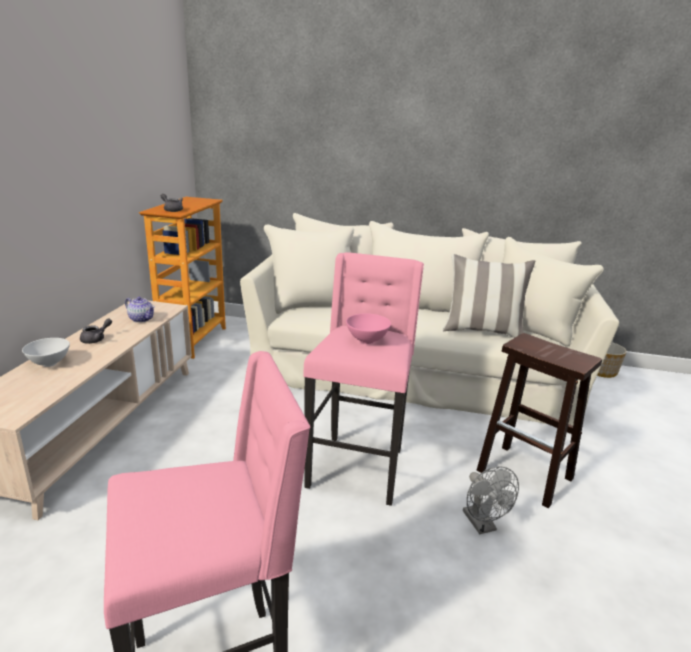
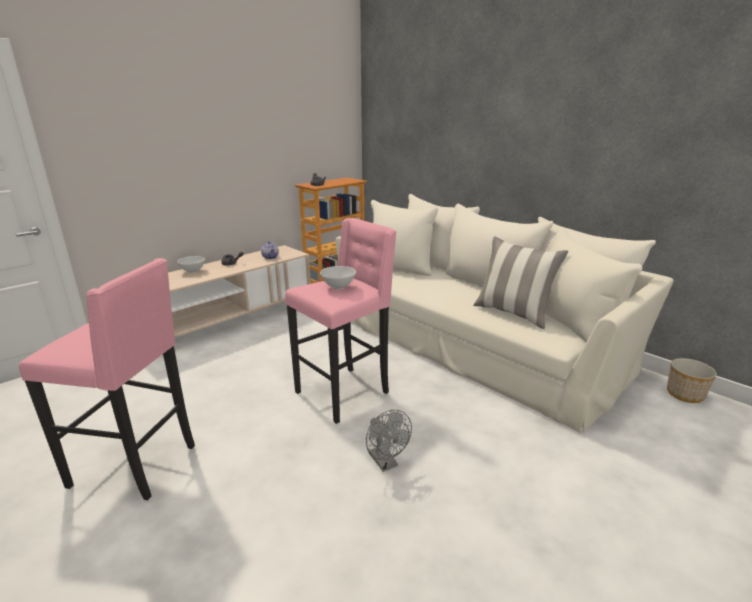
camera: 35 degrees right, 0 degrees up
pink bowl [346,313,391,344] -> white bowl [320,266,356,290]
grey fan [463,466,519,534] -> grey fan turned 45 degrees counterclockwise [366,410,412,472]
brown stool [477,333,602,508] -> none

